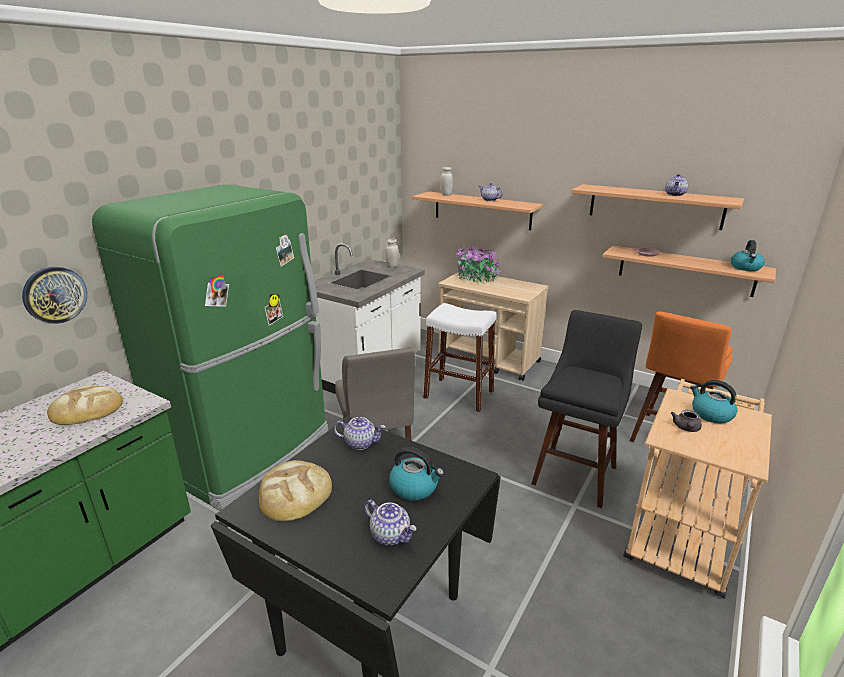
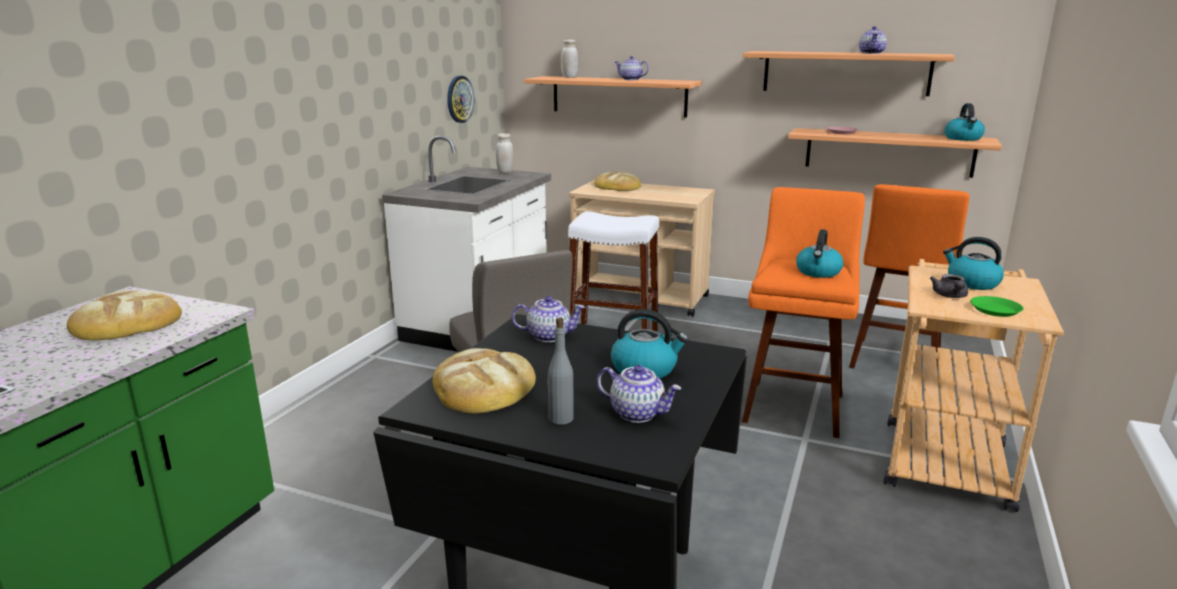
camera: 10 degrees left, 5 degrees down
wall clock [22,267,87,324] -> wall clock moved to [447,76,474,123]
green fridge [92,184,328,511] -> none
potted plant [455,245,501,282] -> bread [594,171,641,191]
black stool [531,310,642,508] -> orange stool [742,187,865,438]
none -> grey bottle [547,318,574,425]
none -> kettle [796,229,843,278]
none -> green plate [970,296,1023,317]

